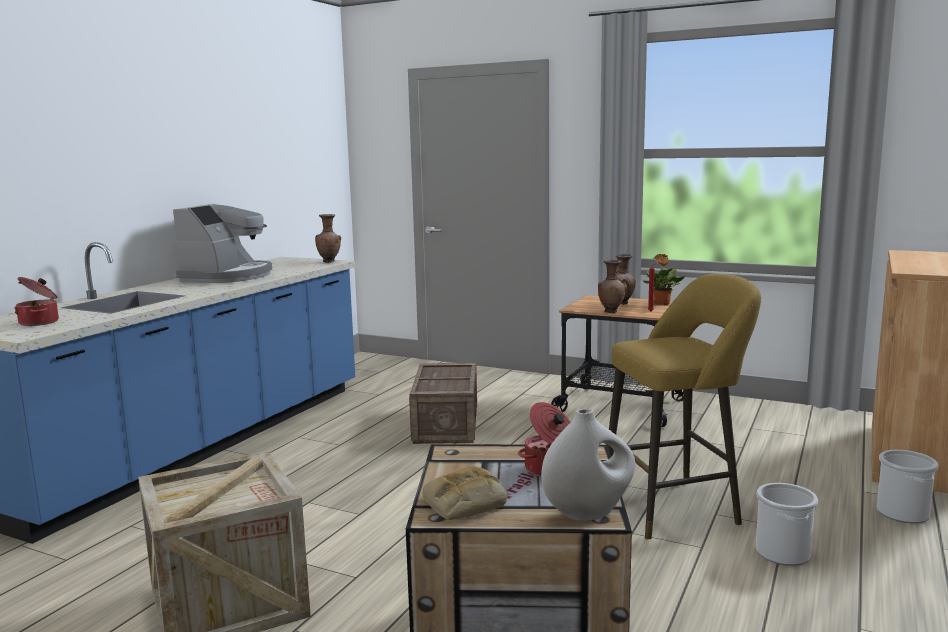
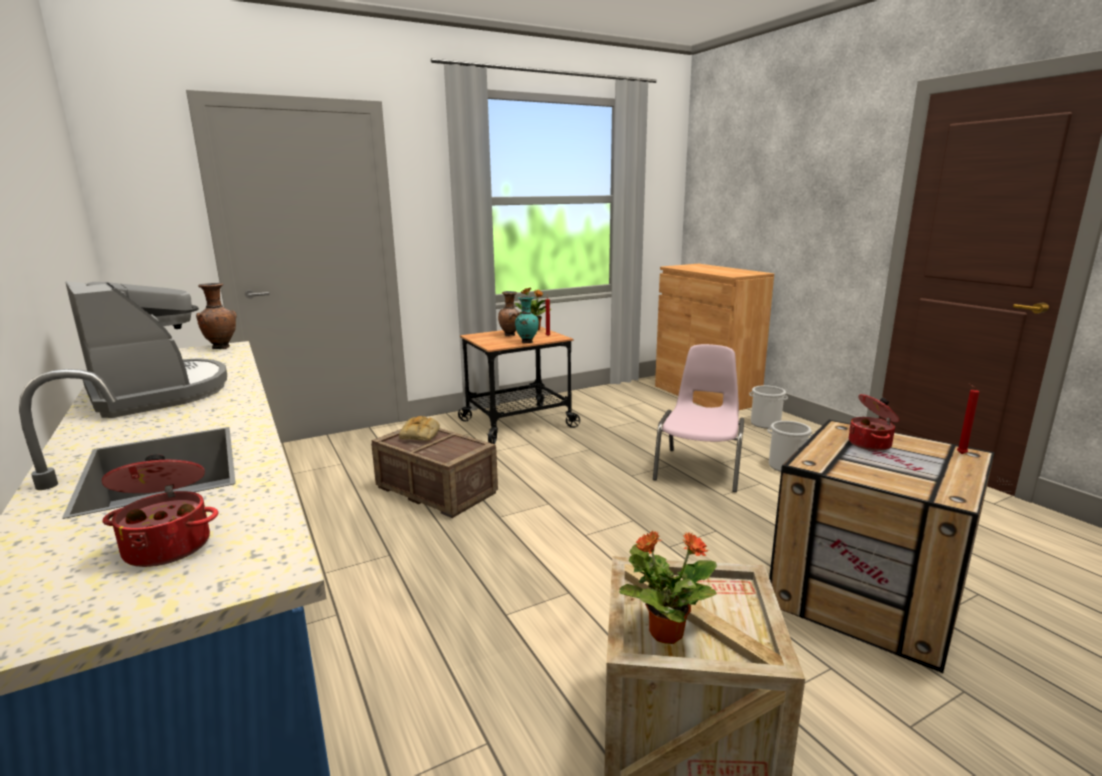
camera: 55 degrees left, 5 degrees up
bread [423,466,507,520] -> bread moved to [399,416,440,440]
white vase [541,409,635,521] -> red candle [957,383,979,454]
brown vase [598,260,627,313] -> turquoise vase [515,296,539,343]
yellow stool [608,274,761,539] -> pink chair [653,344,744,492]
none -> potted plant [619,531,717,644]

